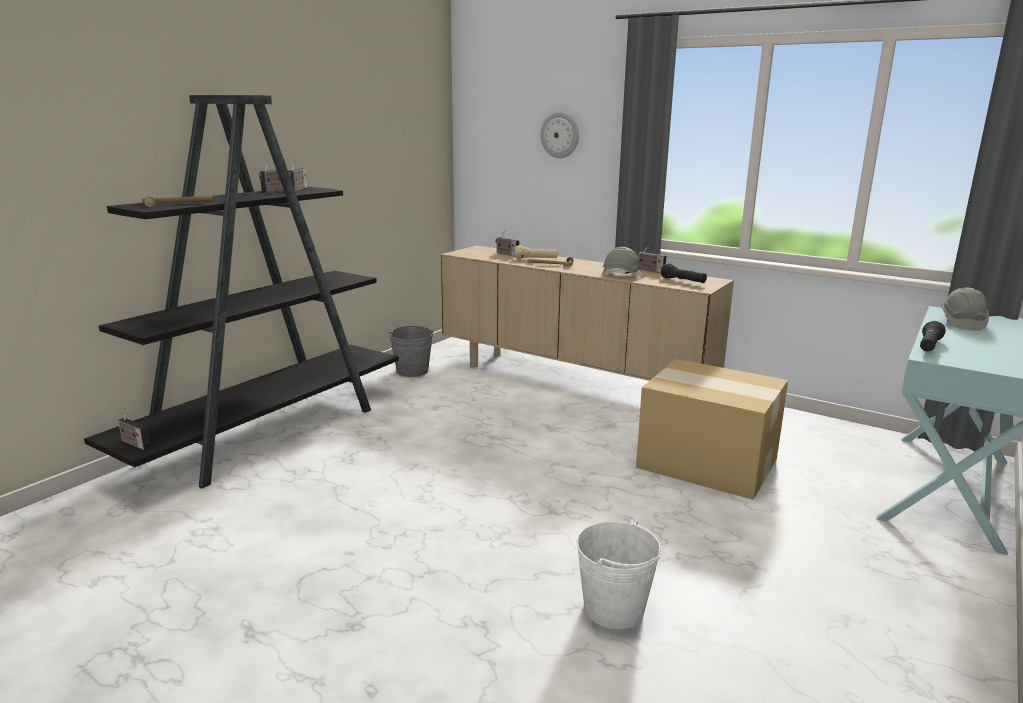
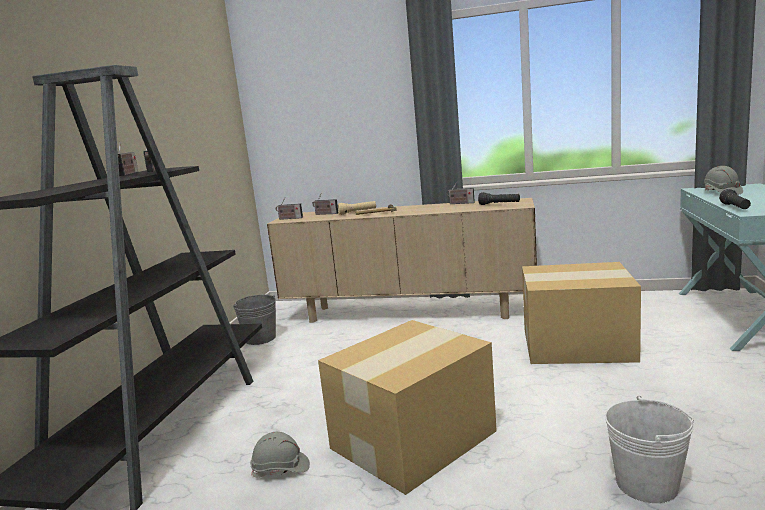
camera: 20 degrees left, 5 degrees down
radio [118,410,151,450] -> radio moved to [276,197,303,220]
hammer [142,196,213,207] -> none
wall clock [540,112,579,158] -> none
grey hard hat [601,247,644,278] -> grey hard hat moved to [250,432,310,478]
none -> cardboard box [318,320,497,495]

